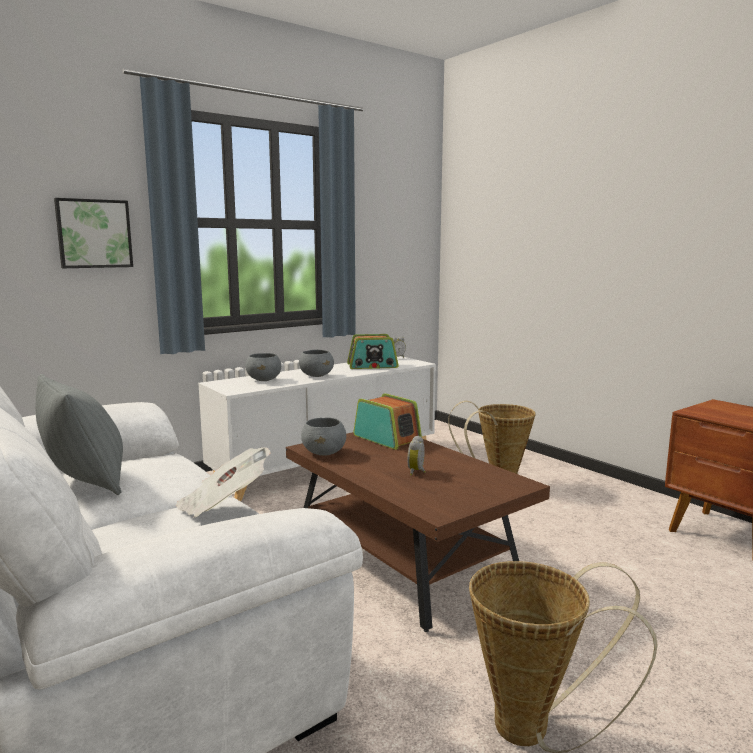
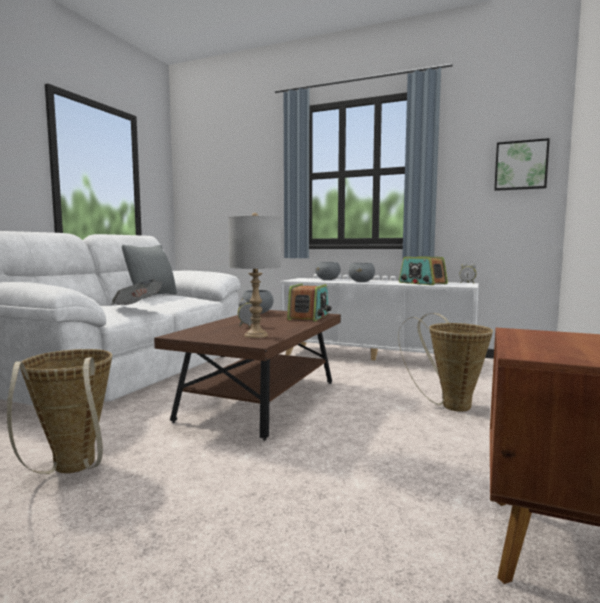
camera: 60 degrees right, 5 degrees down
picture [54,198,133,268] -> picture moved to [494,138,550,191]
none -> grey table lamp [228,213,281,338]

